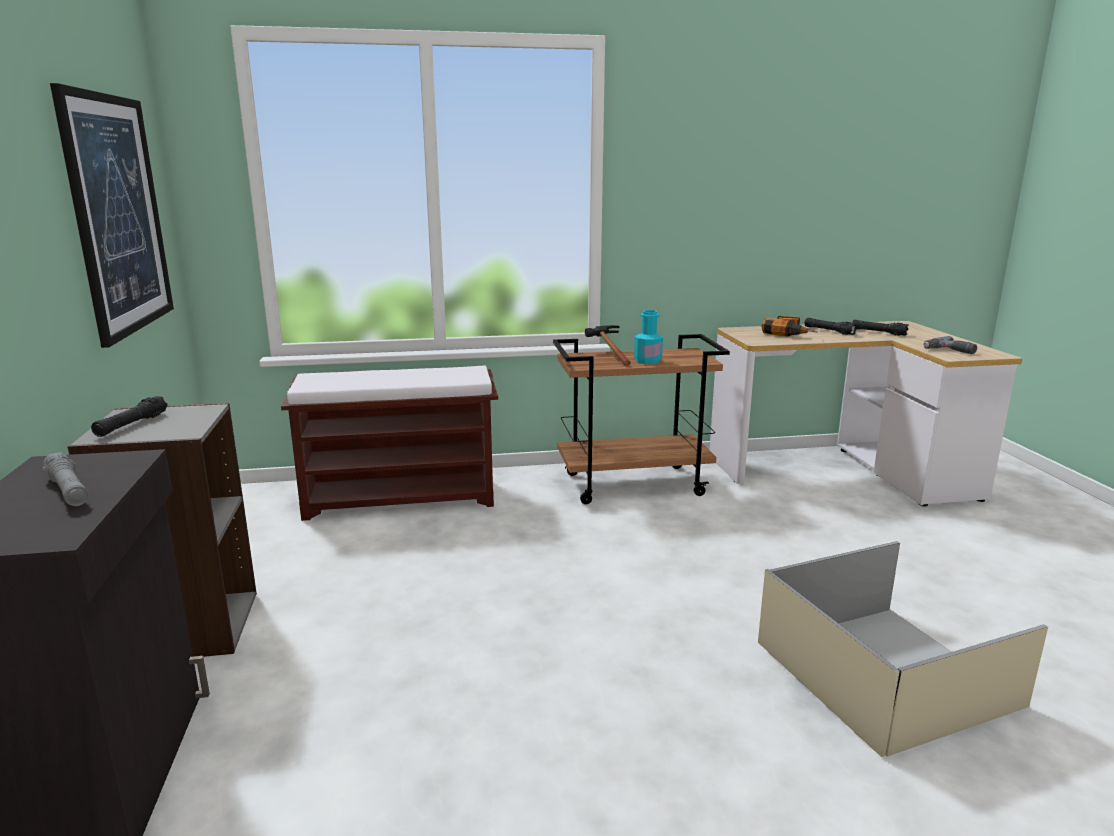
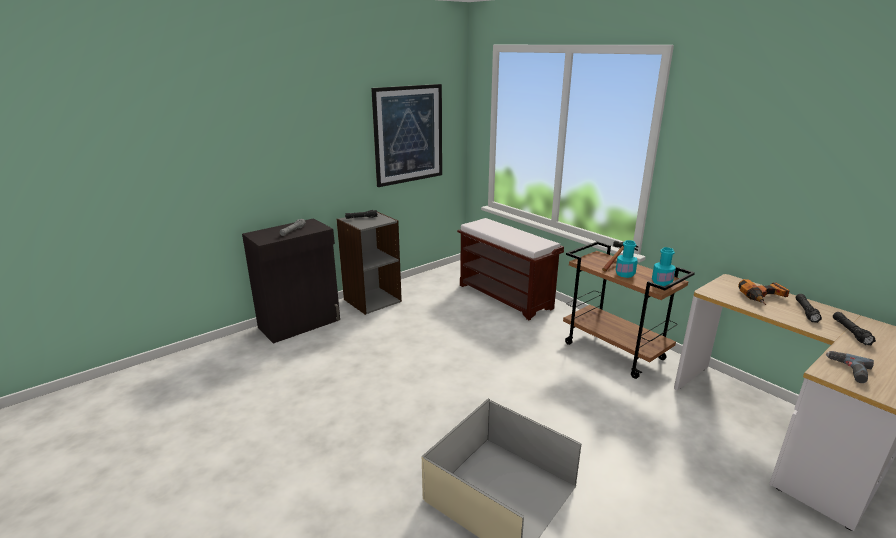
camera: 60 degrees right, 5 degrees up
none -> turquoise bottle [652,247,676,286]

